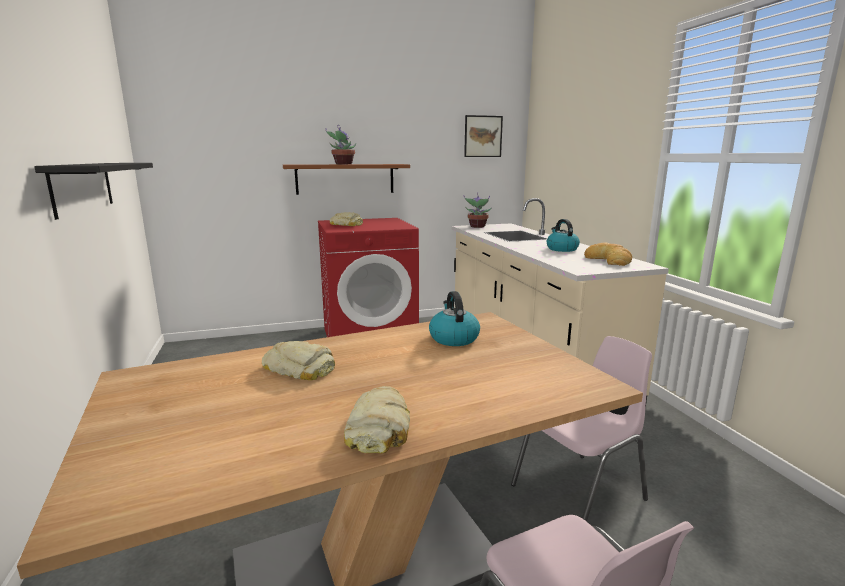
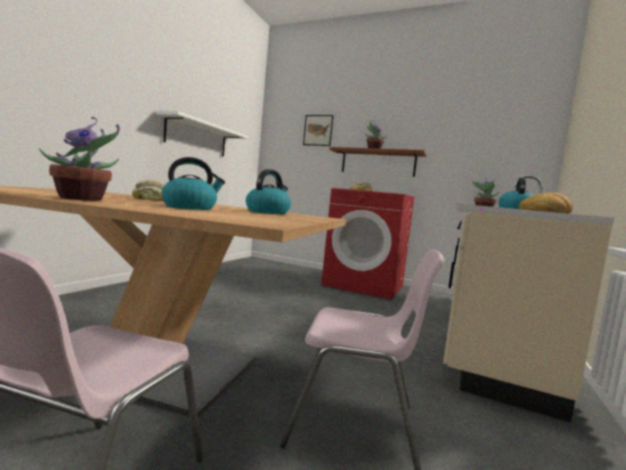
camera: 40 degrees right, 10 degrees down
black shelf [34,163,153,220] -> white shelf [156,111,248,156]
bread [344,386,410,453] -> potted plant [39,117,120,201]
picture [464,115,503,157] -> picture moved to [303,115,334,146]
none -> kettle [161,157,225,210]

